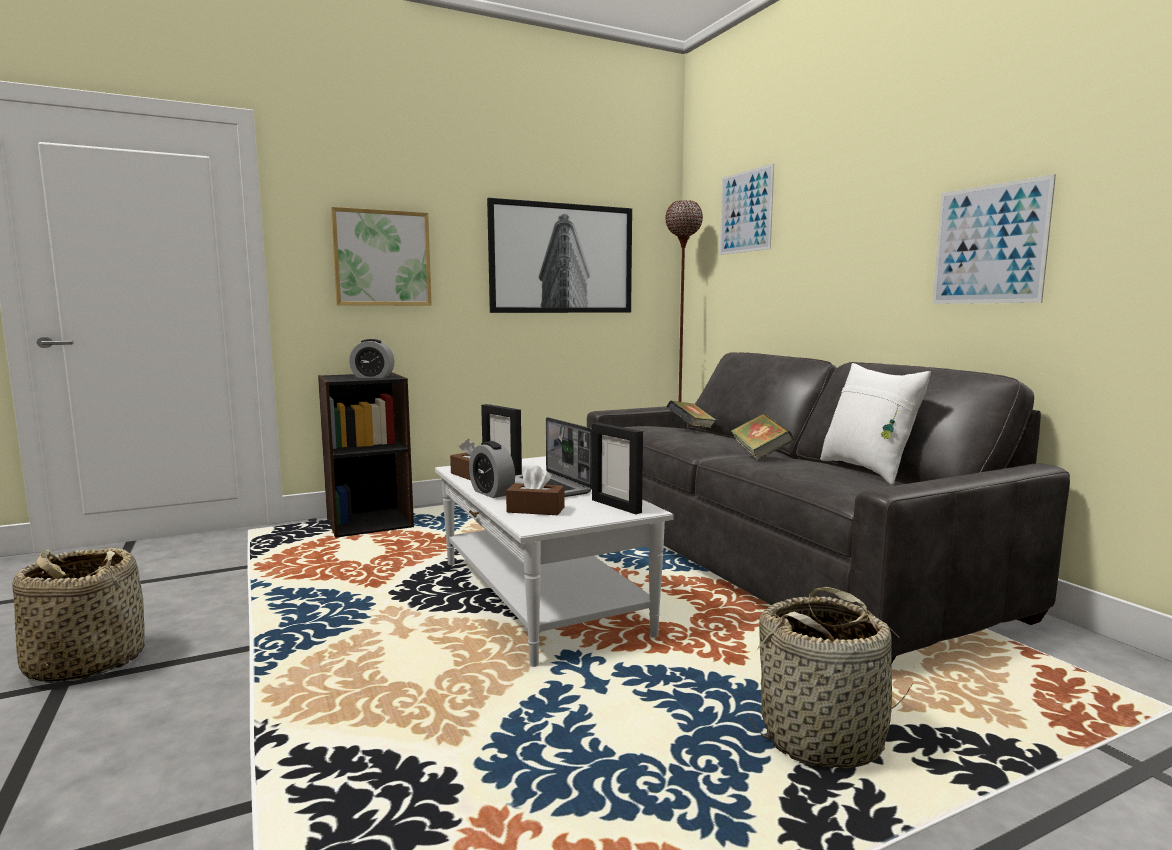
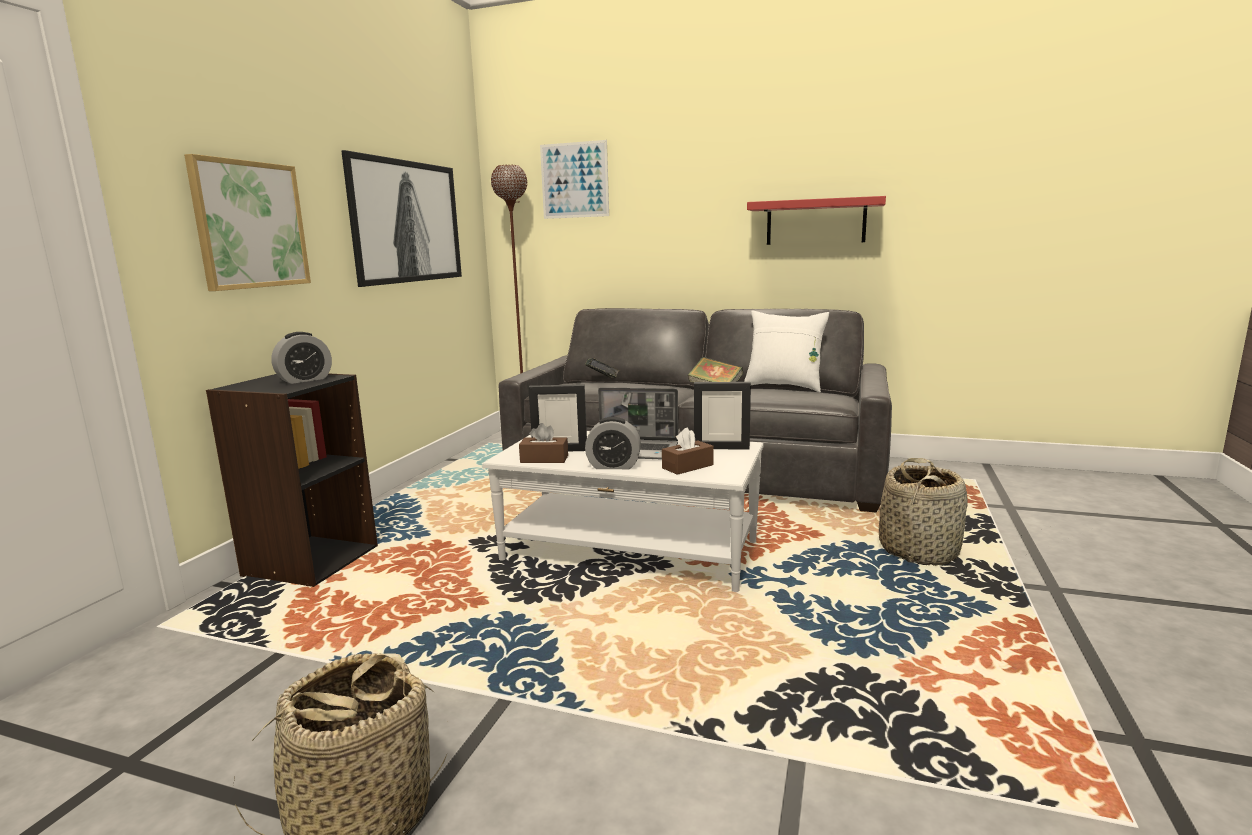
camera: 45 degrees left, 5 degrees up
picture [932,174,1056,304] -> red shelf [747,196,886,245]

